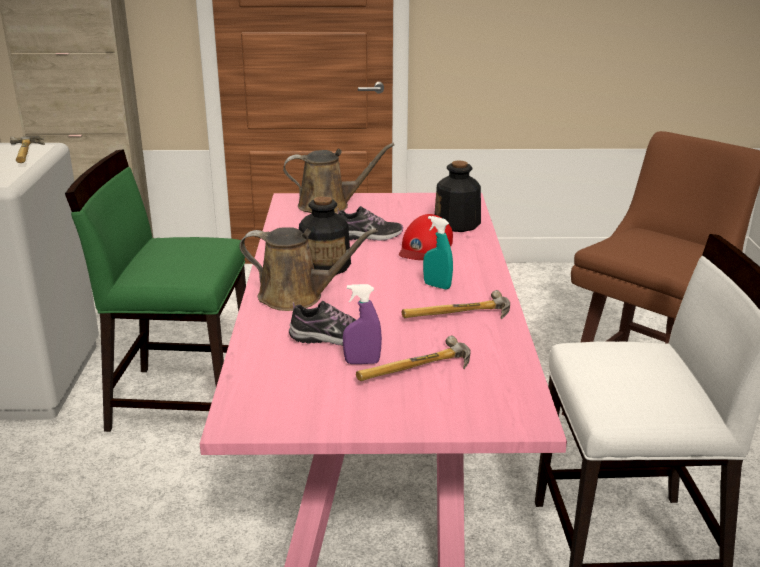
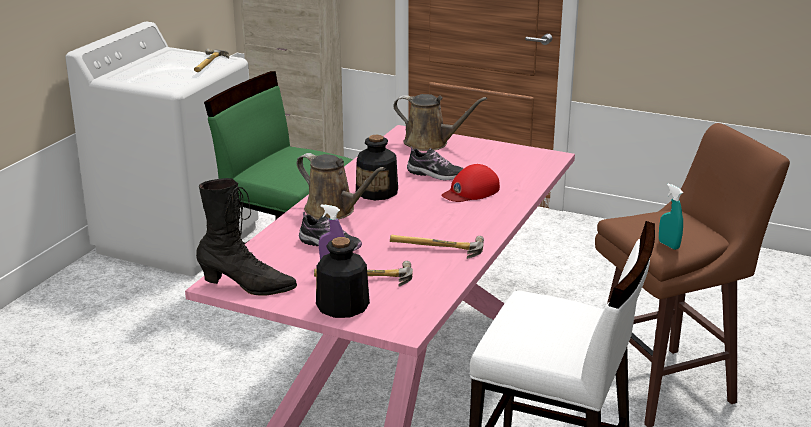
camera: 25 degrees right, 0 degrees up
turquoise spray bottle [423,216,453,290] -> turquoise spray bottle moved to [659,183,683,250]
bottle [434,161,481,232] -> bottle moved to [316,237,370,318]
none -> black boot [196,178,297,296]

